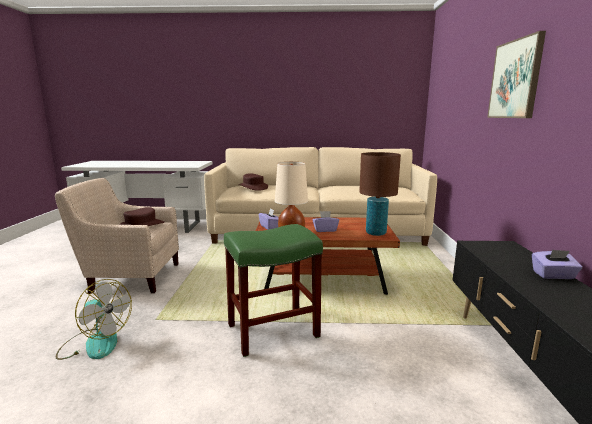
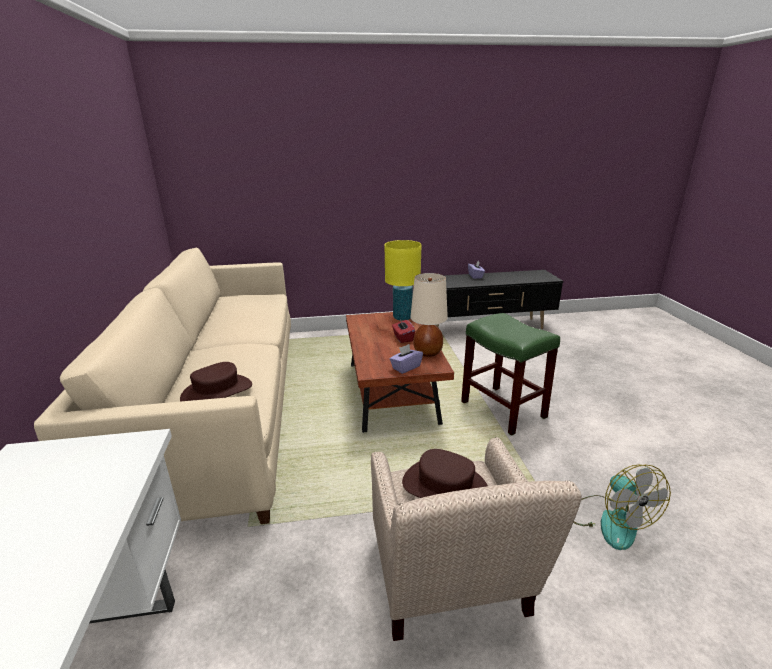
camera: 100 degrees left, 10 degrees up
fan [56,279,132,360] -> fan turned 150 degrees clockwise [573,464,671,550]
purple tissue box [313,211,339,232] -> red tissue box [392,320,415,343]
brown table lamp [359,152,401,236] -> yellow table lamp [384,240,421,321]
picture [487,31,546,118] -> none

